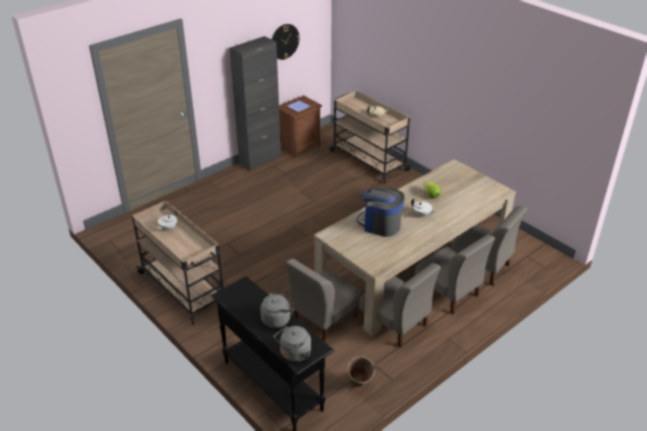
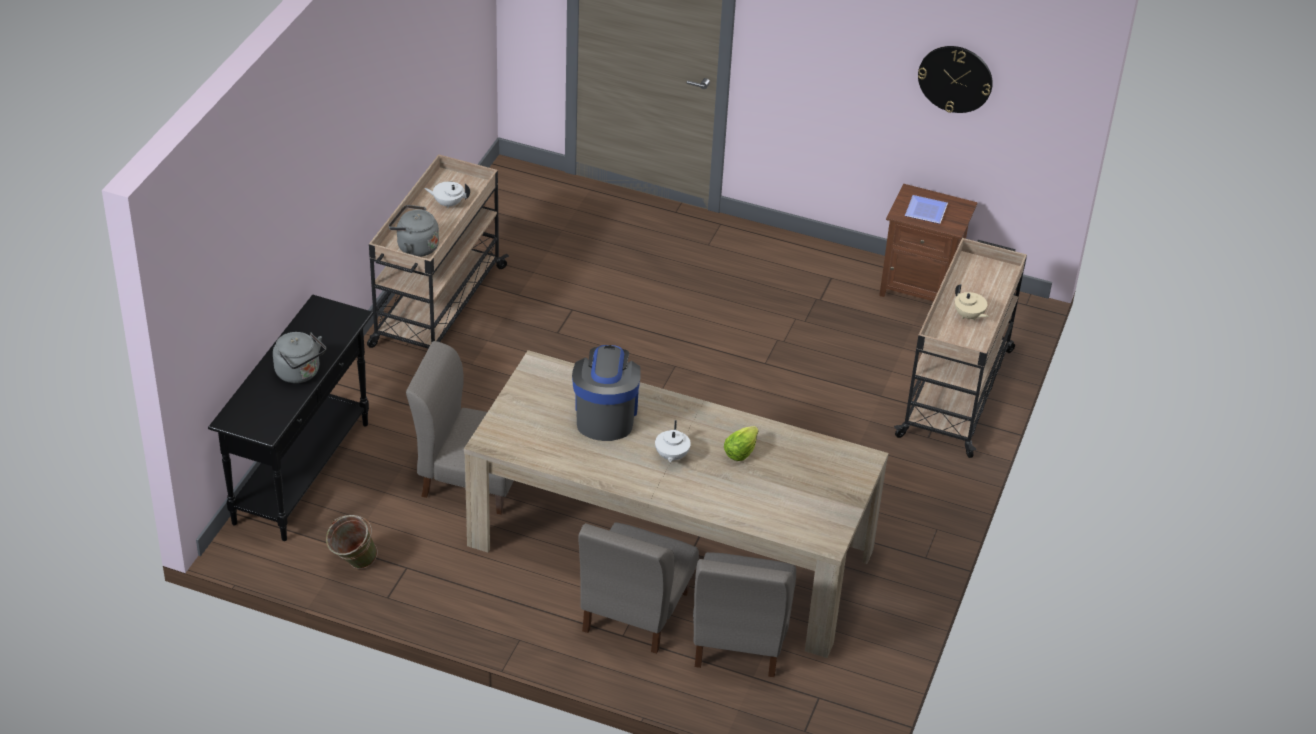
camera: 60 degrees right, 5 degrees up
black cabinet [230,36,281,171] -> none
grey kettle [274,326,311,362] -> grey kettle moved to [389,205,439,257]
grey chair [359,263,441,348] -> none

